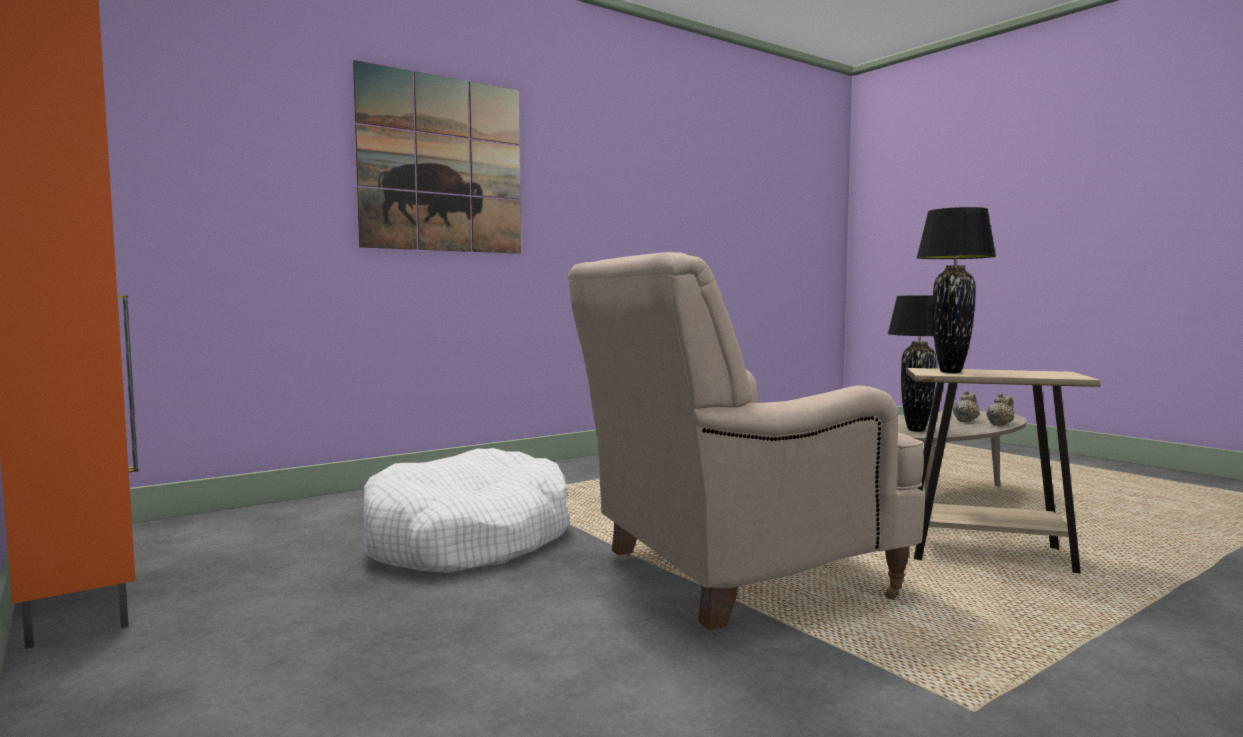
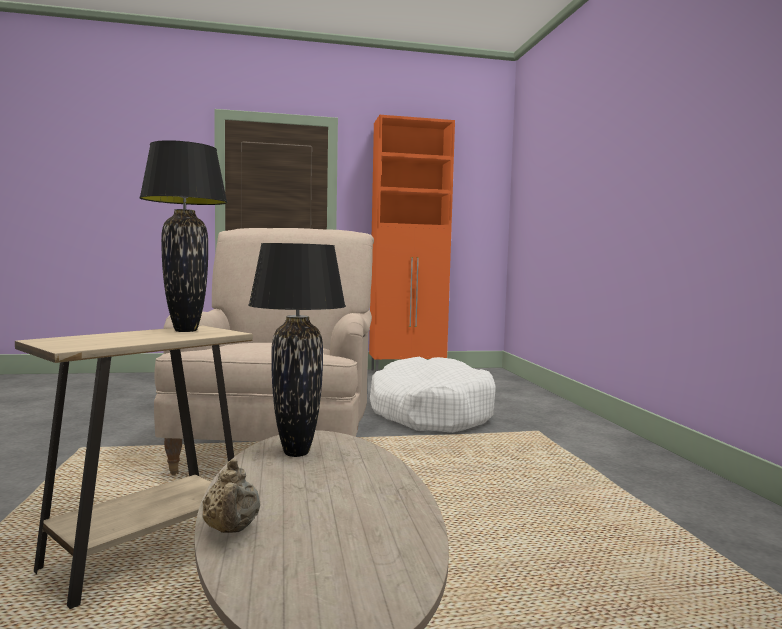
camera: 115 degrees right, 0 degrees up
picture [353,60,521,254] -> none
beige teapot [953,390,980,422] -> none

